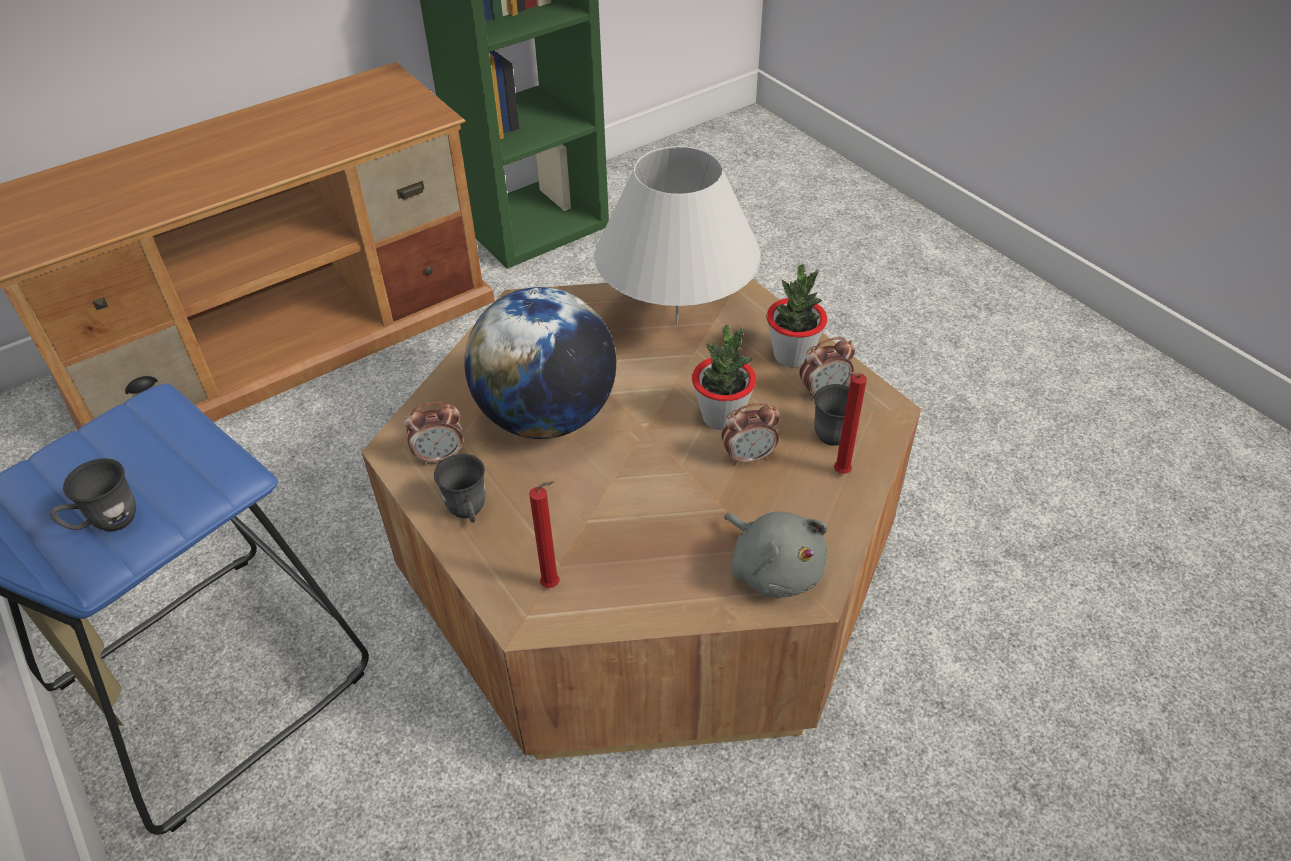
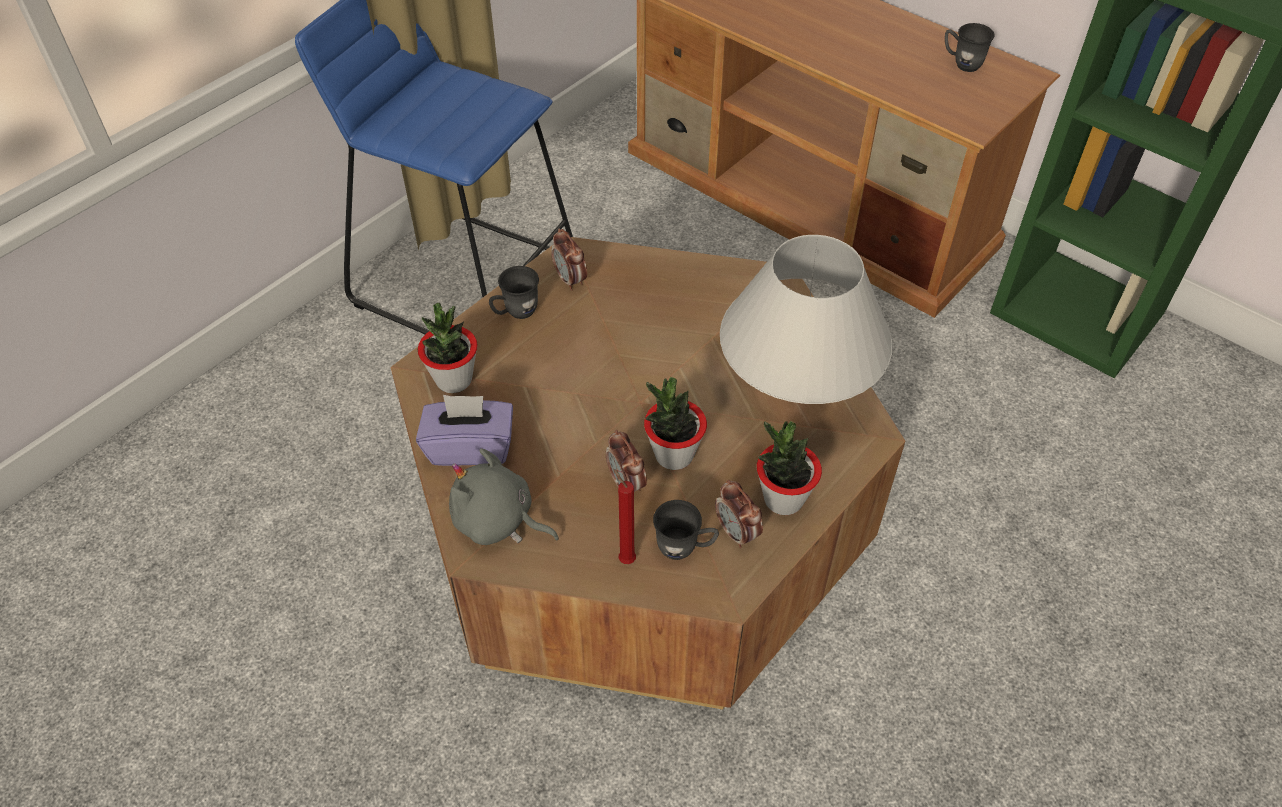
camera: 75 degrees right, 5 degrees up
grey mug [50,458,136,532] -> grey mug moved to [945,23,995,72]
globe [464,287,616,439] -> none
red candle [529,481,559,588] -> potted plant [418,302,477,393]
grey plush toy [724,512,828,598] -> grey plush toy turned 75 degrees clockwise [449,448,559,545]
none -> purple tissue box [416,395,513,466]

